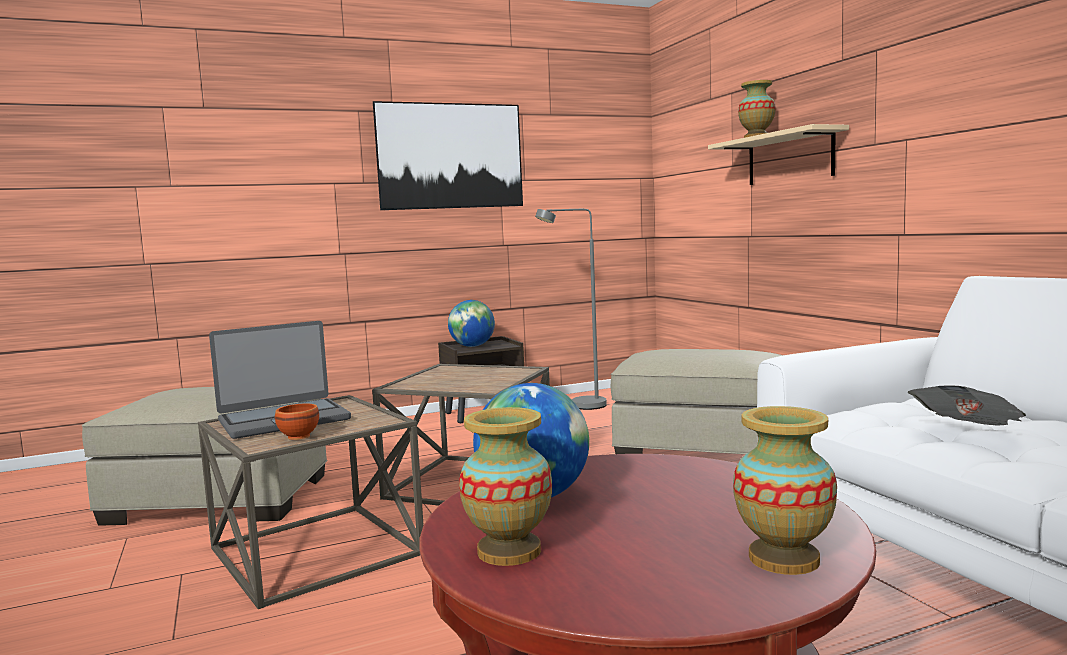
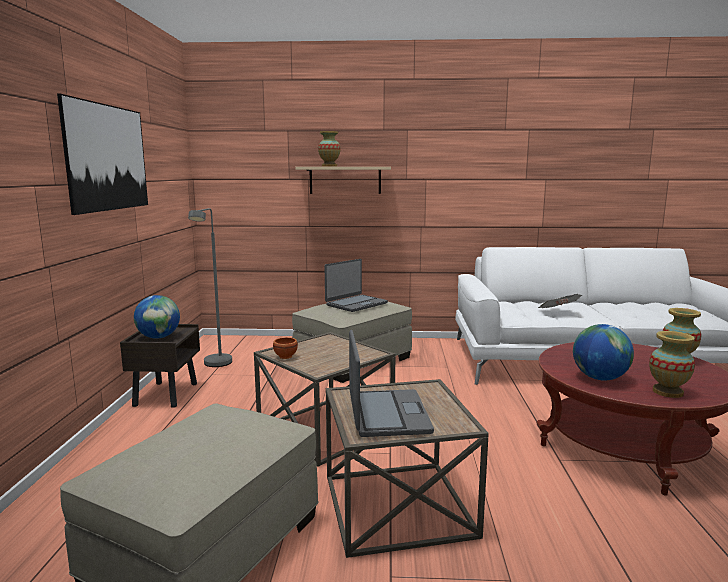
camera: 65 degrees left, 5 degrees up
brown bowl [275,403,319,440] -> brown bowl moved to [273,337,298,359]
none -> laptop [325,259,388,312]

